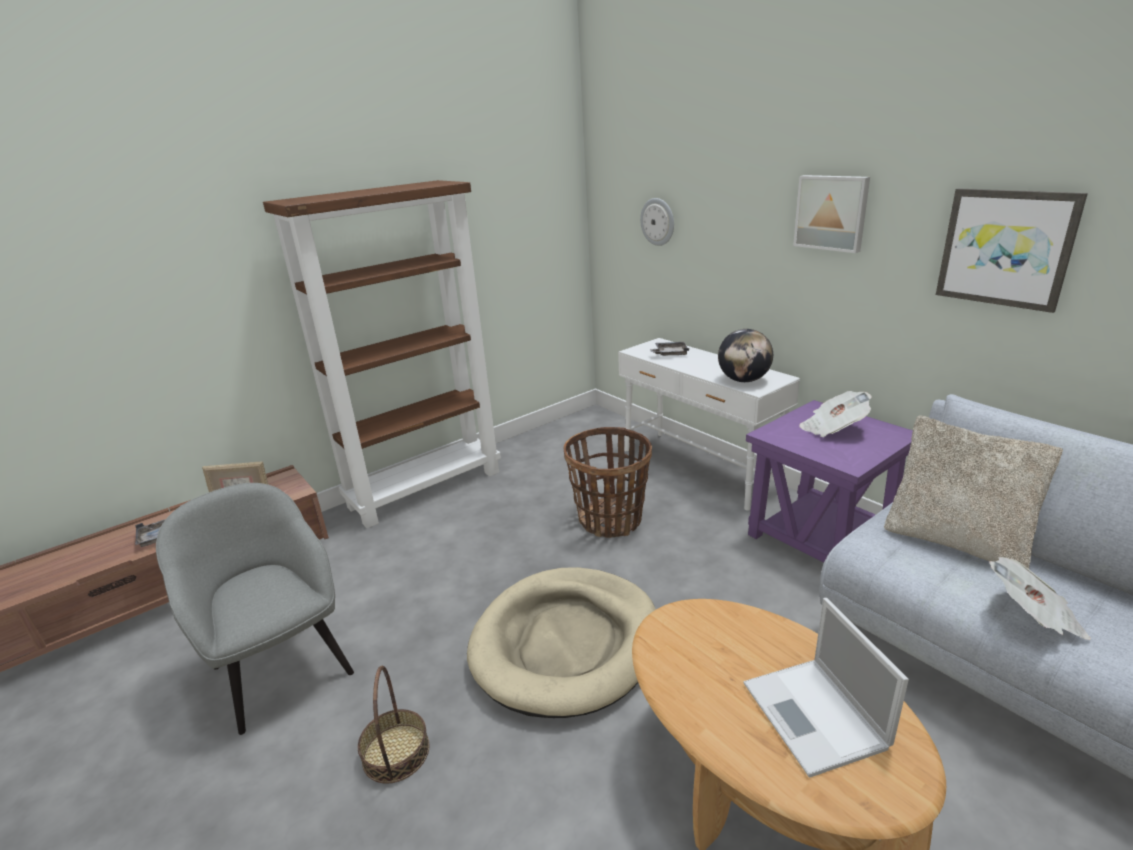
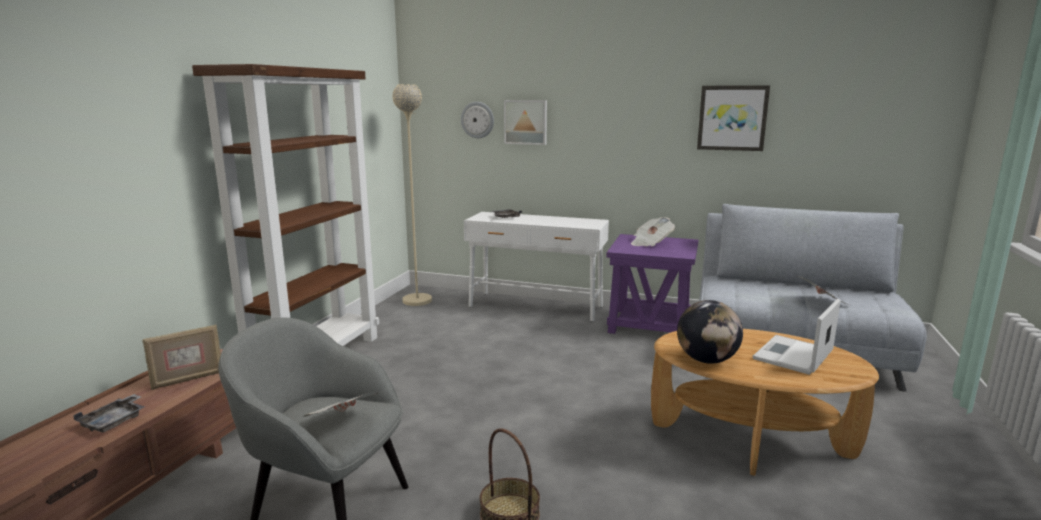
camera: 35 degrees left, 10 degrees down
beige dog bed [467,567,656,718] -> none
basket [564,427,652,538] -> none
globe [718,329,773,382] -> globe moved to [677,300,743,364]
laptop [744,598,909,778] -> laptop turned 90 degrees clockwise [753,299,841,375]
picture [793,175,870,253] -> picture moved to [504,100,547,145]
beige pillow [884,415,1063,569] -> none
none -> newspaper [303,391,379,417]
none -> beige floor lamp [392,84,432,306]

